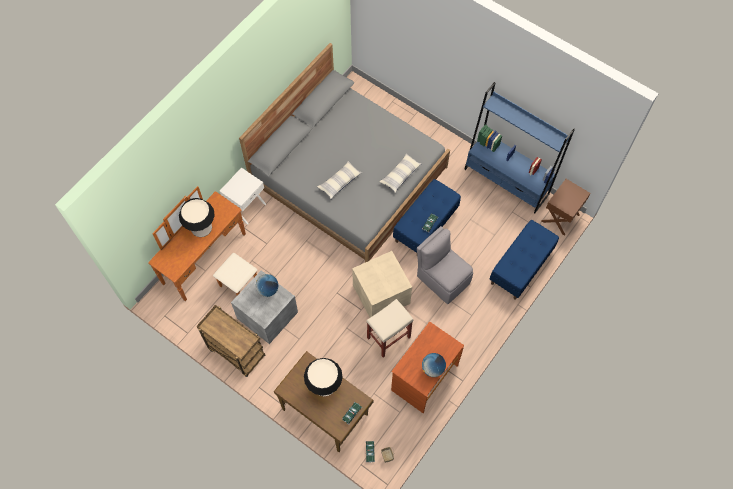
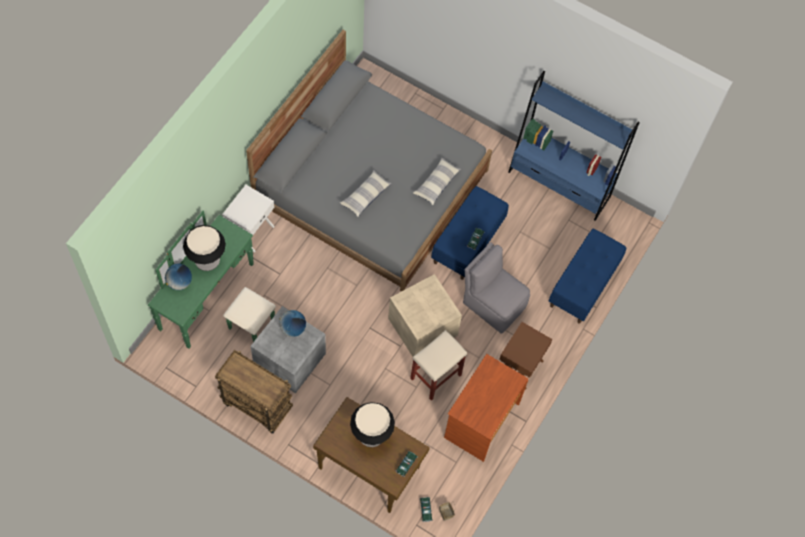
camera: 10 degrees left, 0 degrees up
brown dresser [148,186,257,301] -> green dresser [148,211,276,349]
globe [422,353,446,377] -> globe moved to [165,264,192,290]
brown nightstand [542,179,590,236] -> brown nightstand moved to [499,322,552,390]

